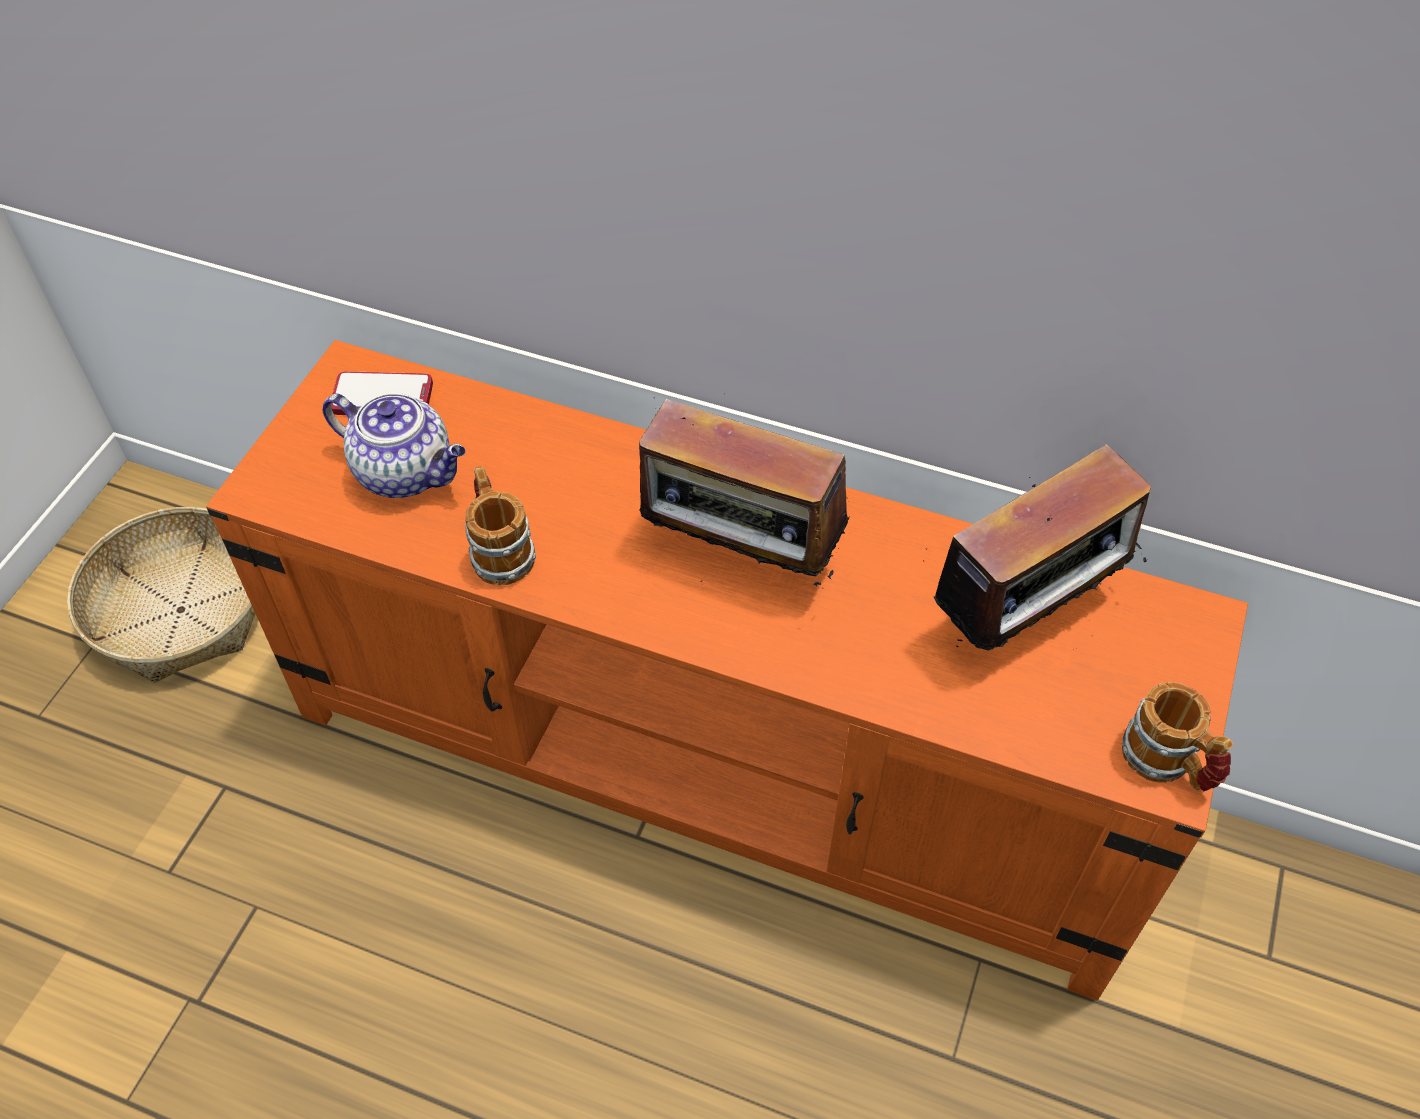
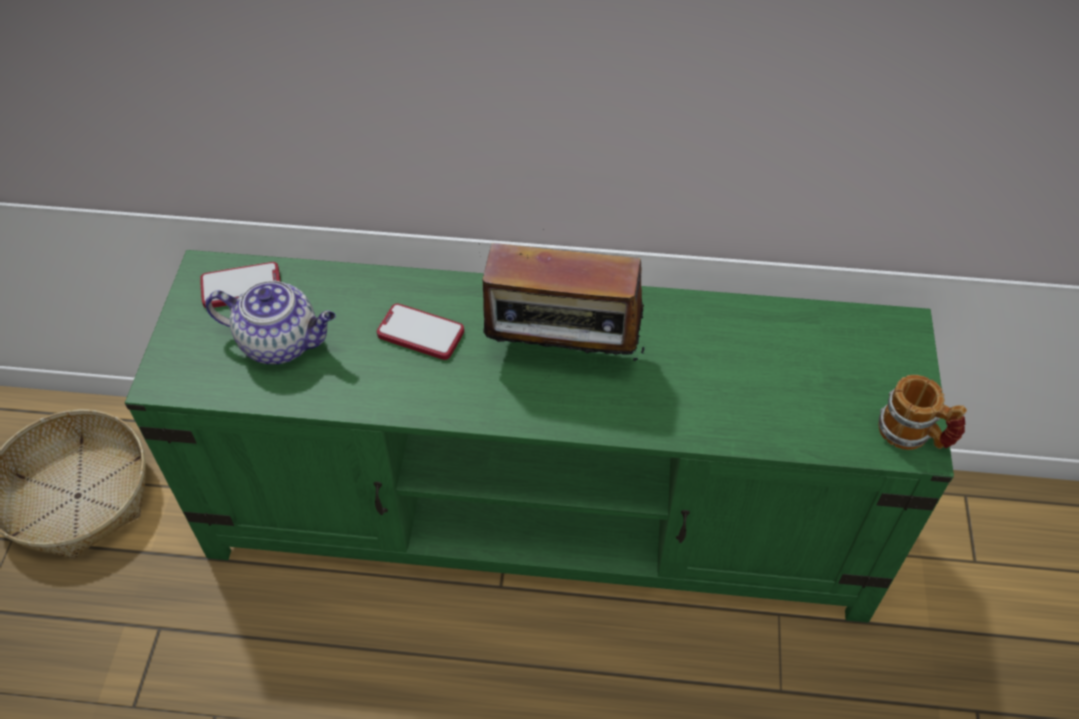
camera: 15 degrees left, 0 degrees up
orange tv stand [206,340,1248,1001] -> green tv stand [125,250,954,623]
mug [465,466,536,585] -> none
radio [934,444,1151,650] -> none
none -> phone [377,303,464,360]

